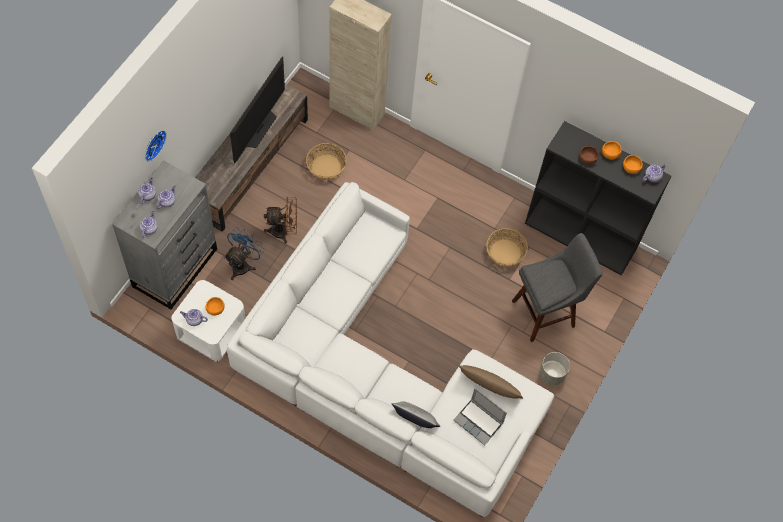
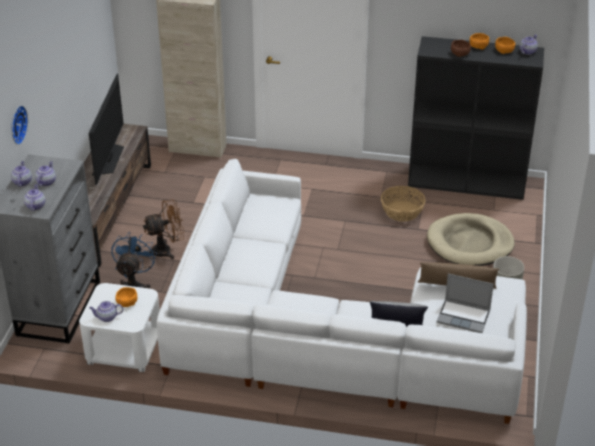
camera: 15 degrees left, 25 degrees down
basket [306,143,347,181] -> none
grey stool [512,233,603,342] -> beige dog bed [427,213,515,266]

